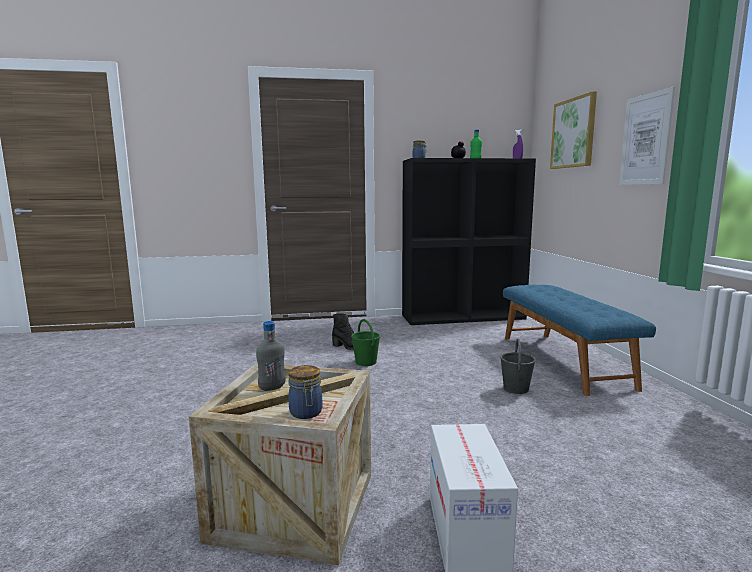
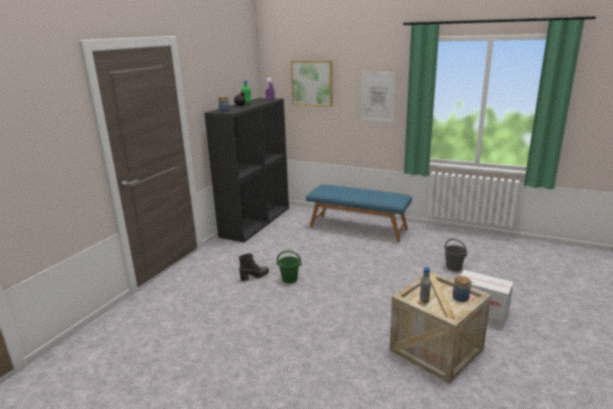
camera: 55 degrees left, 10 degrees up
grey bucket [500,339,536,394] -> grey bucket moved to [444,238,467,271]

